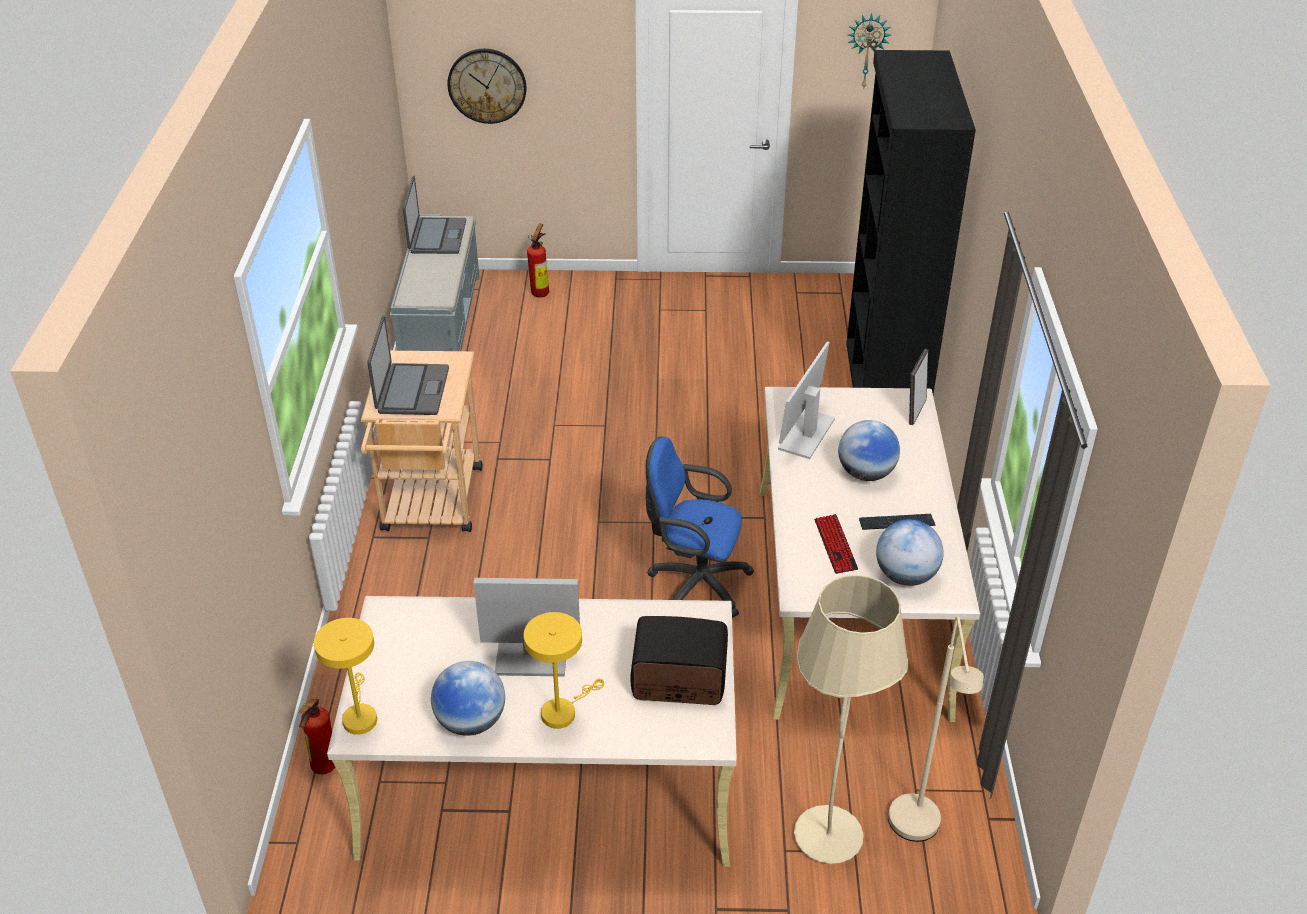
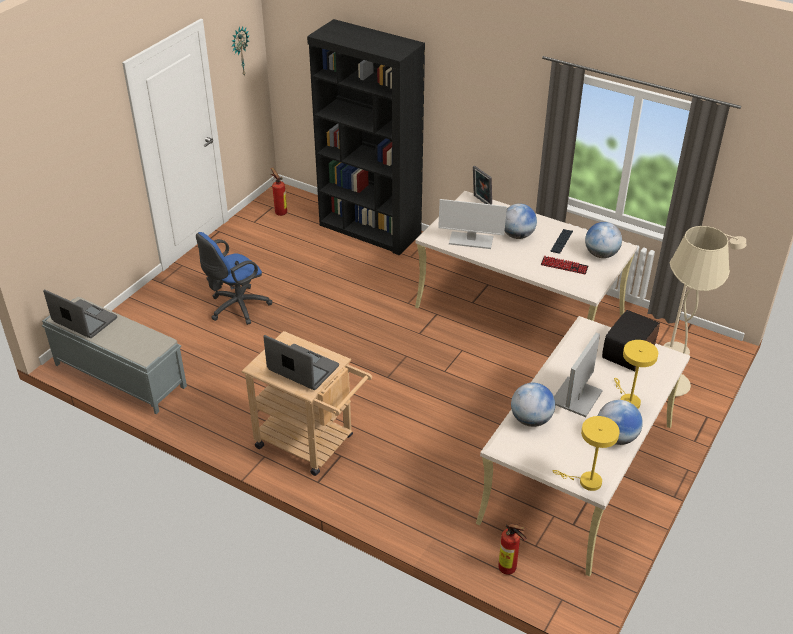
camera: 60 degrees left, 0 degrees up
wall clock [447,49,527,124] -> none
fire extinguisher [527,224,549,297] -> fire extinguisher moved to [271,168,287,216]
blue office chair [645,437,754,618] -> blue office chair moved to [196,232,272,325]
monitor [778,341,835,459] -> monitor turned 45 degrees counterclockwise [438,199,507,249]
none -> globe [511,383,555,427]

